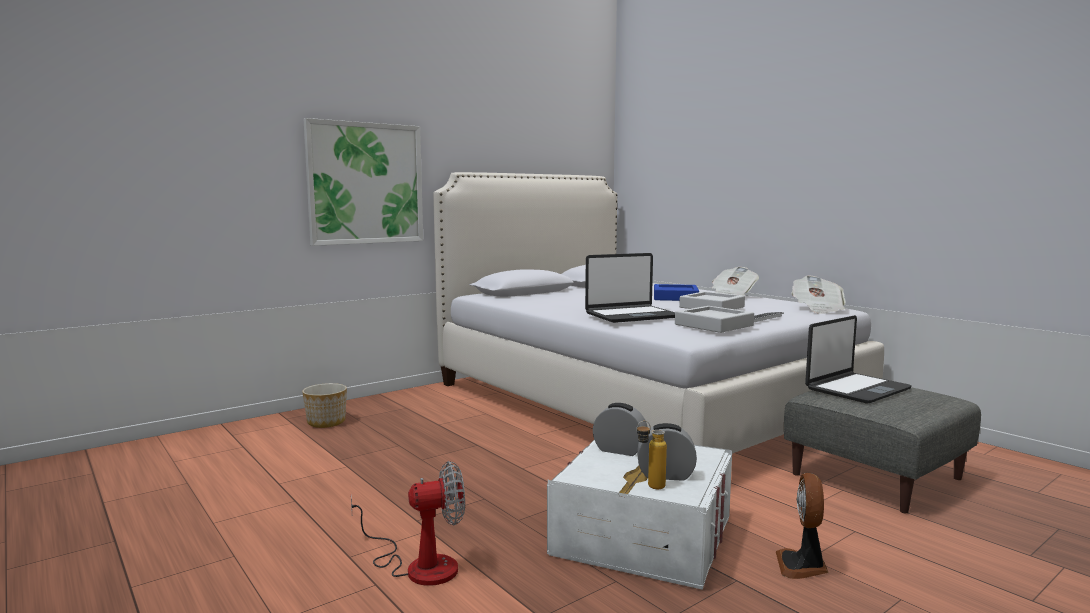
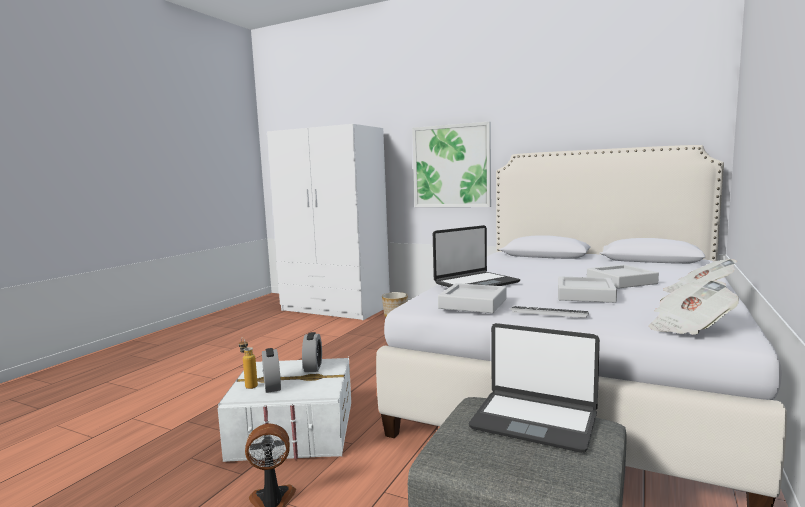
camera: 65 degrees right, 0 degrees up
fan [351,461,465,586] -> none
laptop [585,253,675,323] -> laptop turned 75 degrees counterclockwise [433,225,520,288]
blue tray [654,284,699,301] -> grey tray [587,265,659,289]
none -> white wardrobe [267,124,390,320]

